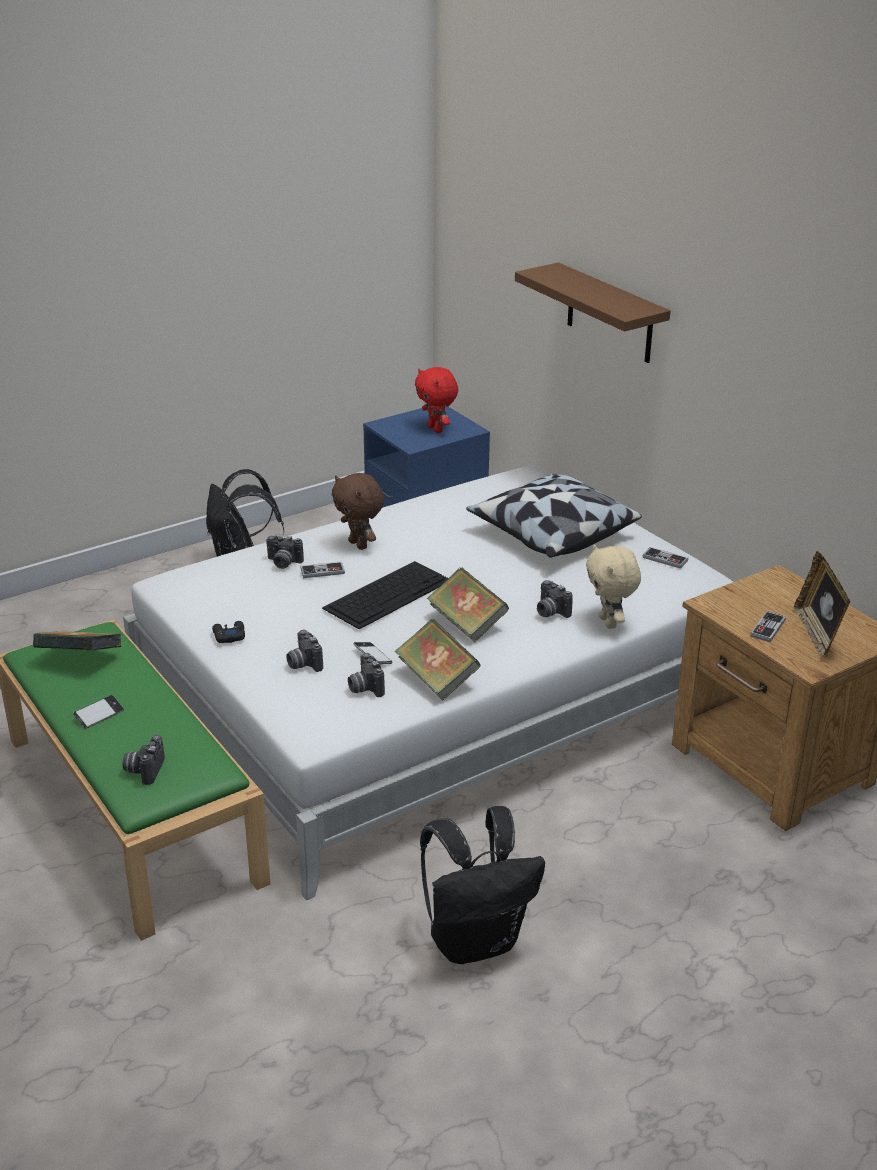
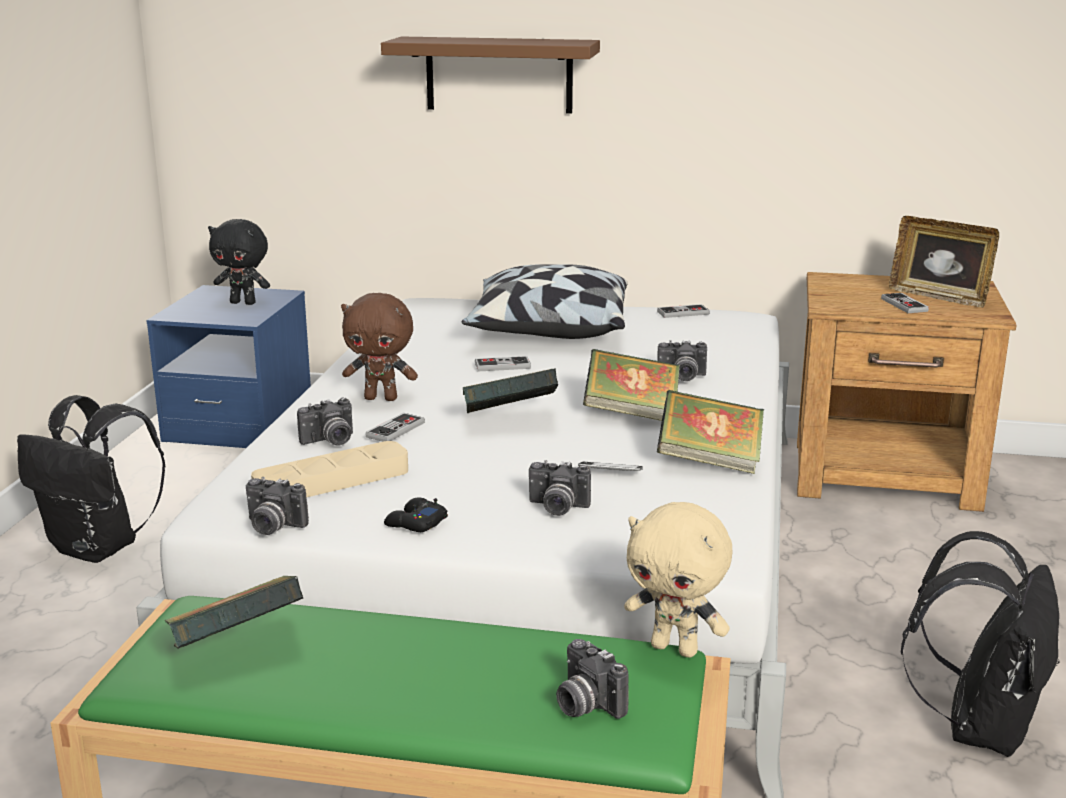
camera: 45 degrees left, 10 degrees down
phone [73,695,124,729] -> none
keyboard [322,561,449,629] -> book [462,368,558,413]
camera [348,653,385,697] -> camera moved to [246,477,309,535]
red plush toy [415,367,458,433] -> black plush toy [208,219,270,305]
beige plush toy [586,544,641,629] -> beige plush toy moved to [624,502,732,658]
none -> beige tray [251,441,408,498]
none -> game controller [475,356,531,371]

